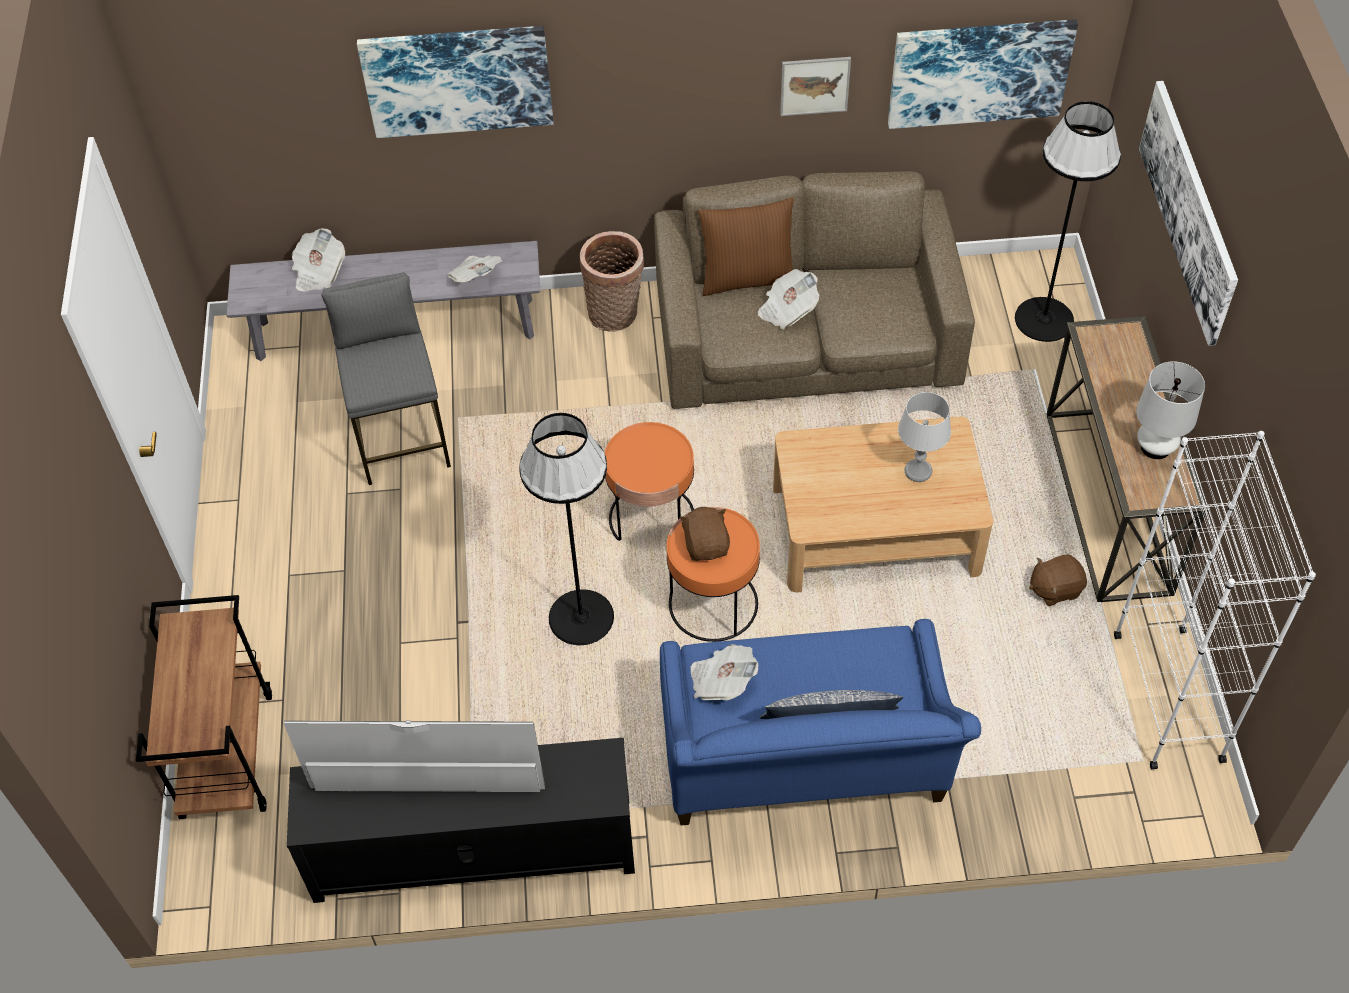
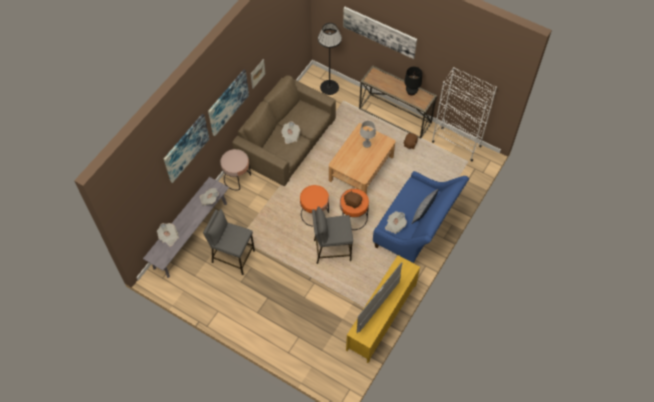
camera: 55 degrees left, 5 degrees up
brown cart [136,595,272,819] -> none
black tv stand [287,738,635,903] -> yellow tv stand [346,255,420,363]
black floor lamp [519,413,614,645] -> grey stool [312,206,353,264]
basket [580,231,644,332] -> pink side table [220,149,251,190]
brown pillow [698,197,794,296] -> none
picture [888,19,1078,129] -> picture moved to [208,69,249,136]
white table lamp [1136,361,1205,459] -> black table lamp [404,67,422,96]

